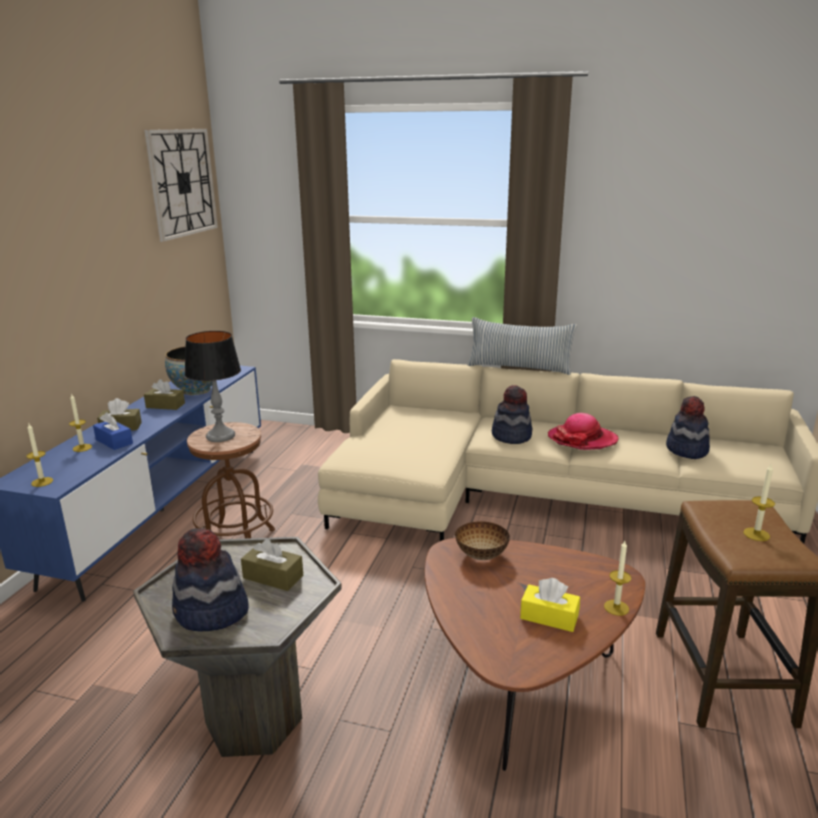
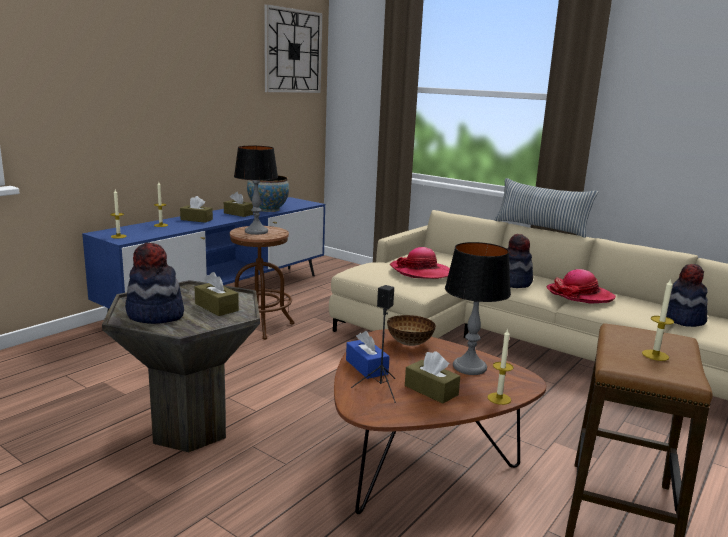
camera: 20 degrees right, 5 degrees down
blue tissue box [93,412,133,450] -> blue tissue box moved to [346,331,390,379]
yellow tissue box [520,578,580,632] -> brown tissue box [405,351,460,404]
none -> black speaker [351,285,396,403]
none -> hat [390,247,450,279]
none -> table lamp [445,242,511,375]

